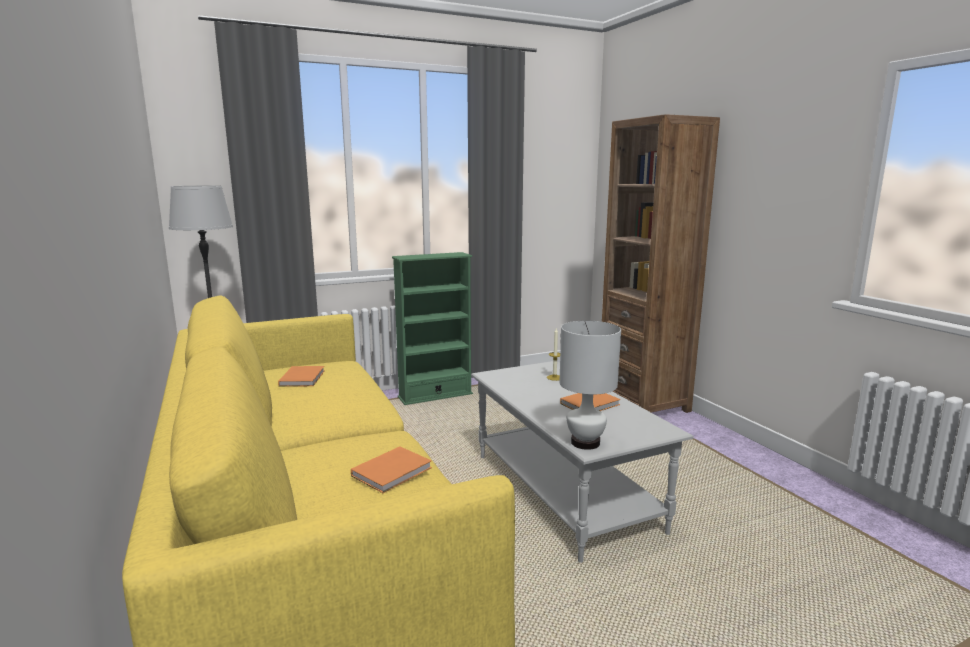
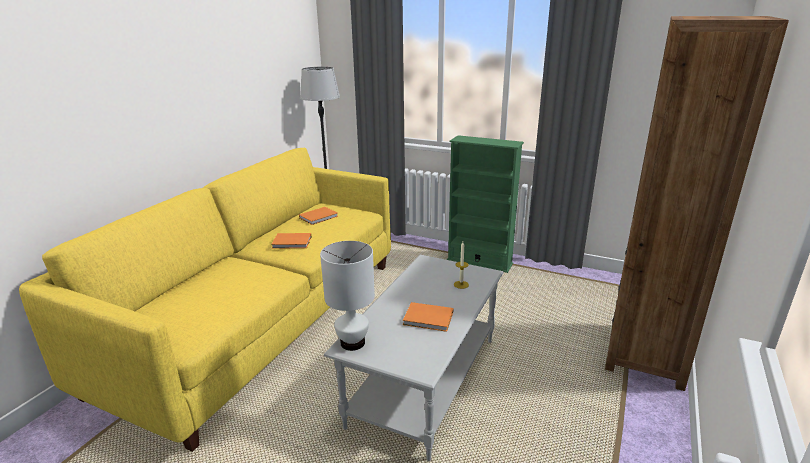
camera: 50 degrees right, 10 degrees up
orange book [351,447,432,493] -> orange book moved to [271,233,312,249]

